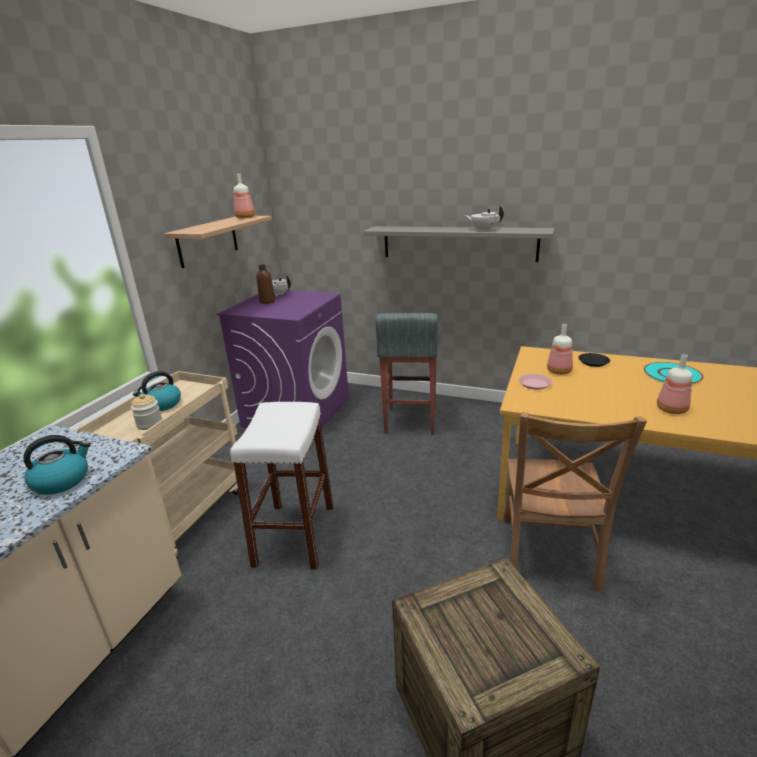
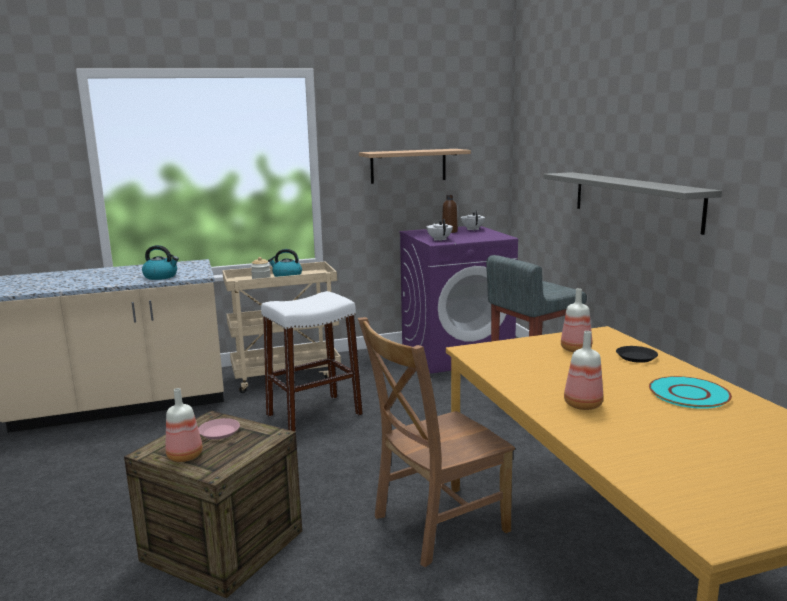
camera: 50 degrees right, 10 degrees down
bottle [233,174,255,218] -> bottle moved to [165,388,203,462]
white teapot [465,205,504,231] -> white teapot moved to [427,219,453,241]
pink plate [519,374,552,390] -> pink plate moved to [198,418,240,439]

